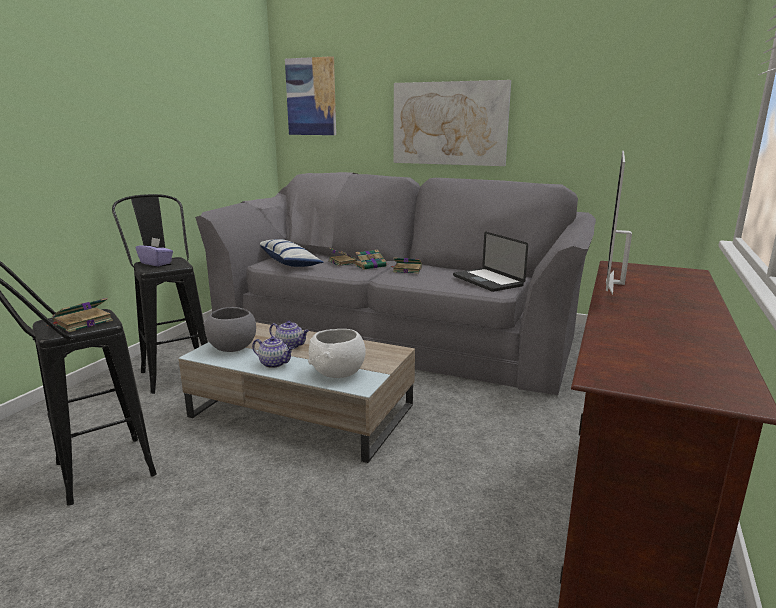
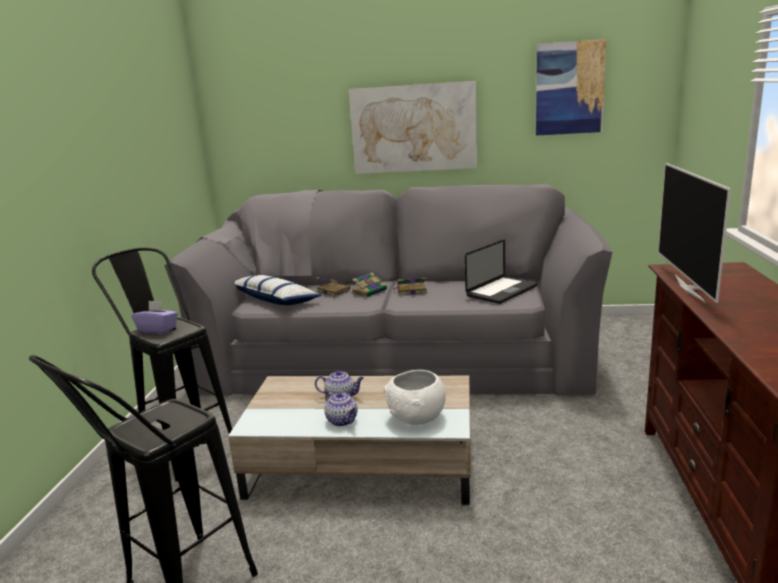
camera: 15 degrees left, 0 degrees up
book [47,298,113,332] -> none
grey bowl [203,307,256,352] -> none
teapot [252,337,294,368] -> teapot turned 45 degrees clockwise [325,391,358,426]
picture [285,56,336,135] -> picture moved to [536,39,606,135]
laptop [453,232,528,292] -> laptop turned 90 degrees counterclockwise [465,240,537,304]

